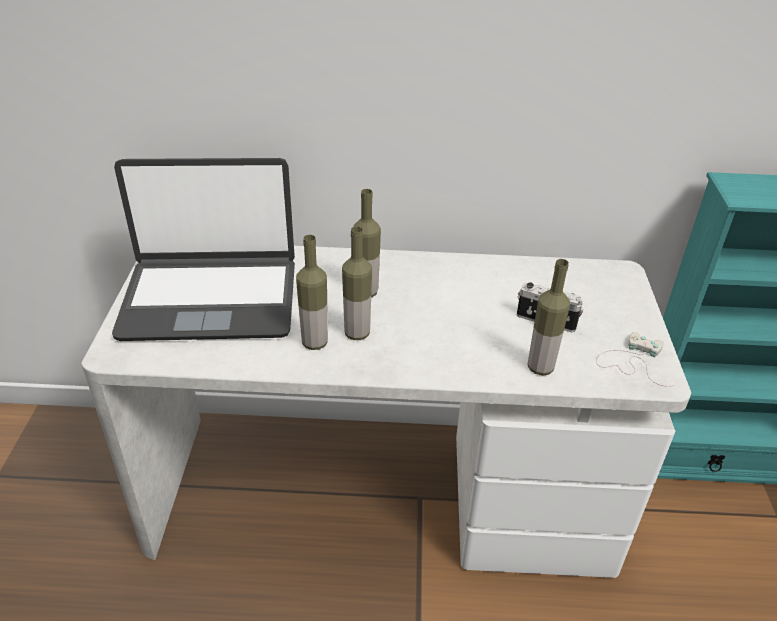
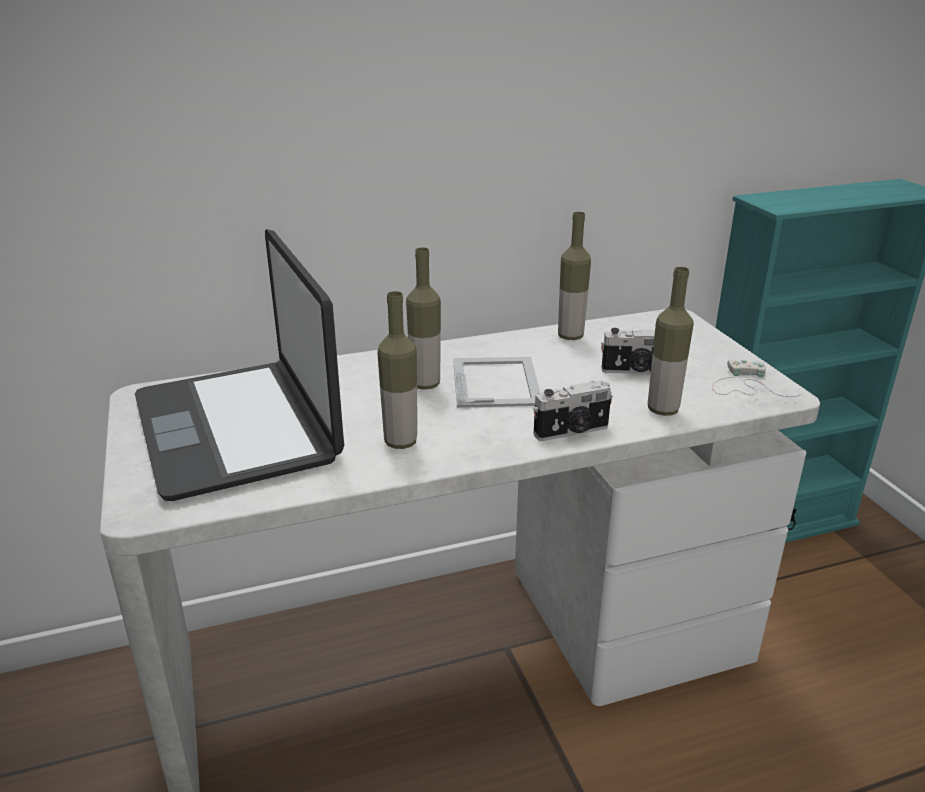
camera: 20 degrees left, 10 degrees down
laptop [112,158,295,341] -> laptop turned 90 degrees clockwise [135,229,344,501]
bottle [342,226,372,340] -> bottle moved to [558,212,591,340]
none -> picture frame [453,357,540,408]
none -> camera [533,380,613,441]

